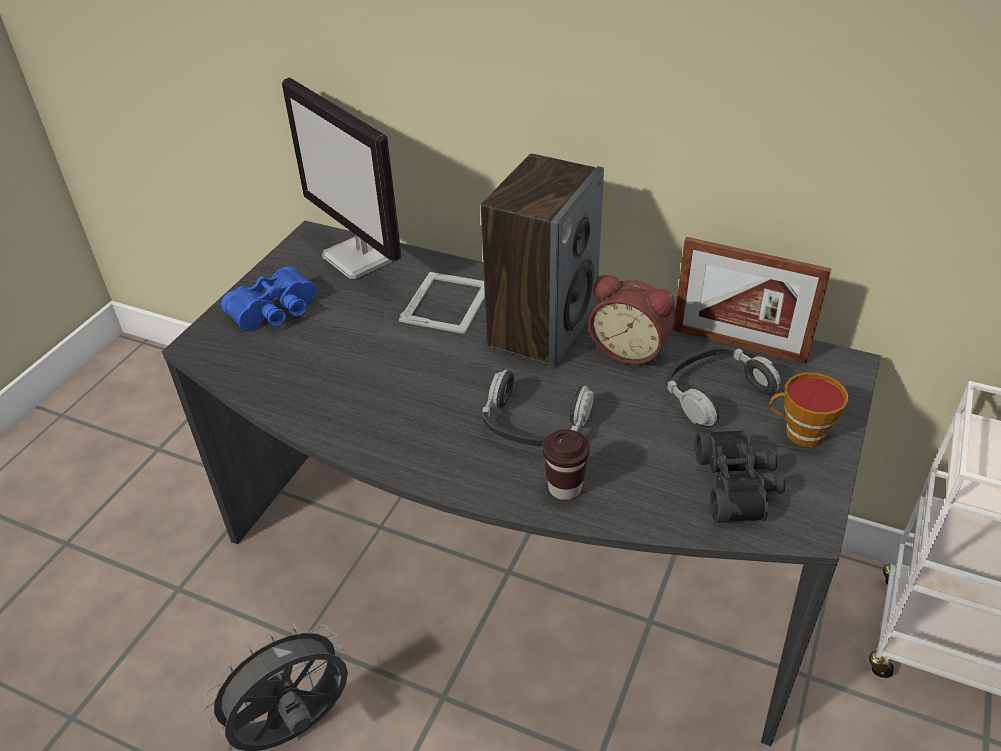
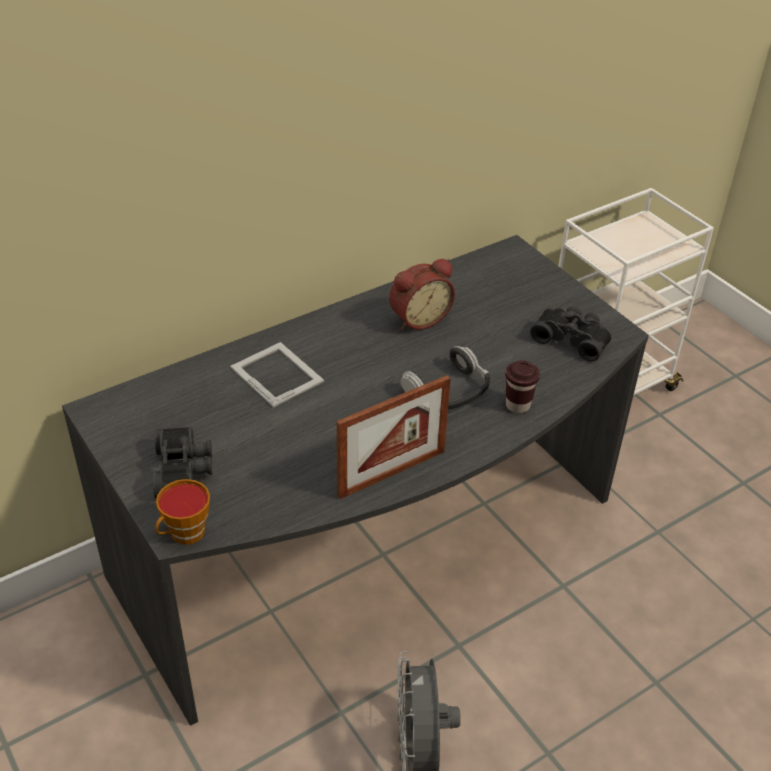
camera: 60 degrees left, 0 degrees up
blue binoculars [221,267,317,331] -> black binoculars [153,427,212,499]
monitor [282,78,401,279] -> none
speaker [481,154,604,368] -> none
headphones [666,346,781,426] -> none
picture frame [673,237,831,364] -> picture frame moved to [337,375,451,499]
cup [769,372,848,447] -> cup moved to [155,479,210,545]

